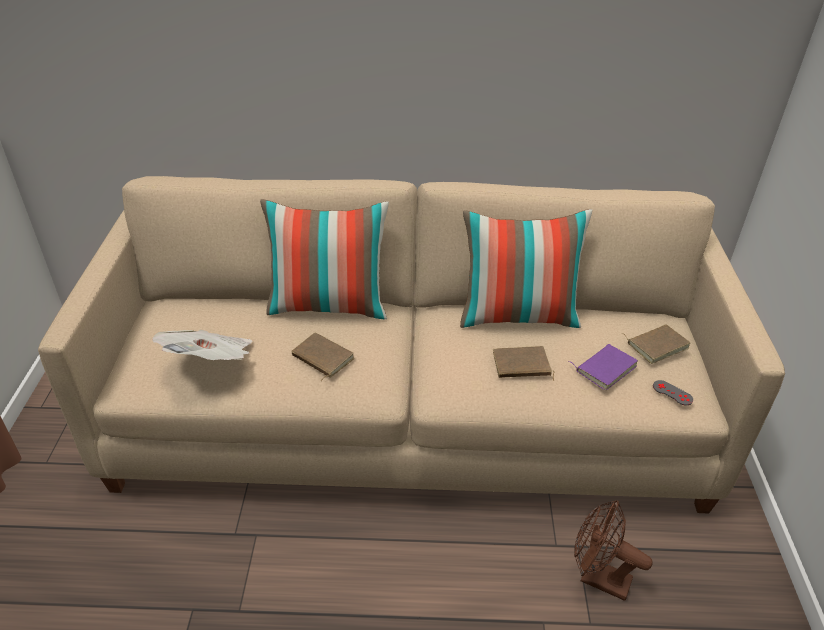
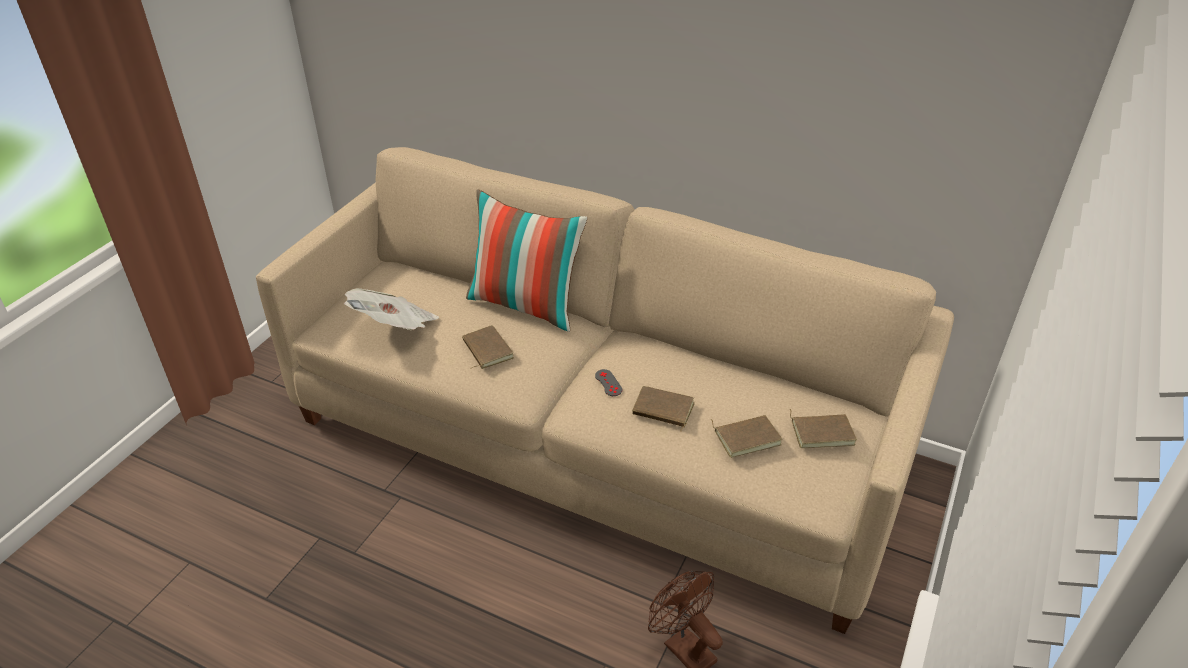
camera: 25 degrees right, 0 degrees up
pillow [460,209,592,328] -> none
purple book [568,344,638,390] -> brown book [711,415,783,458]
grey game controller [653,380,693,405] -> grey game controller moved to [595,369,622,396]

